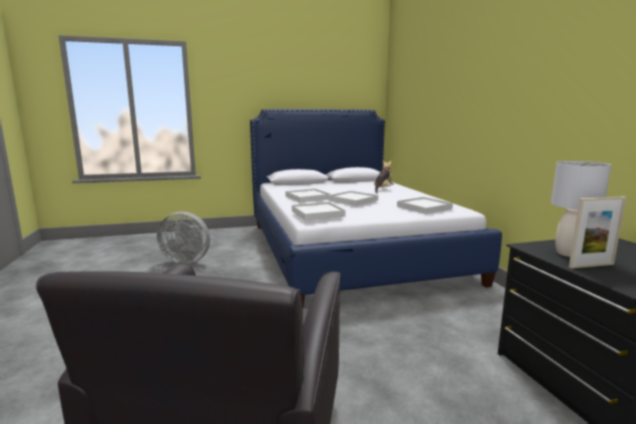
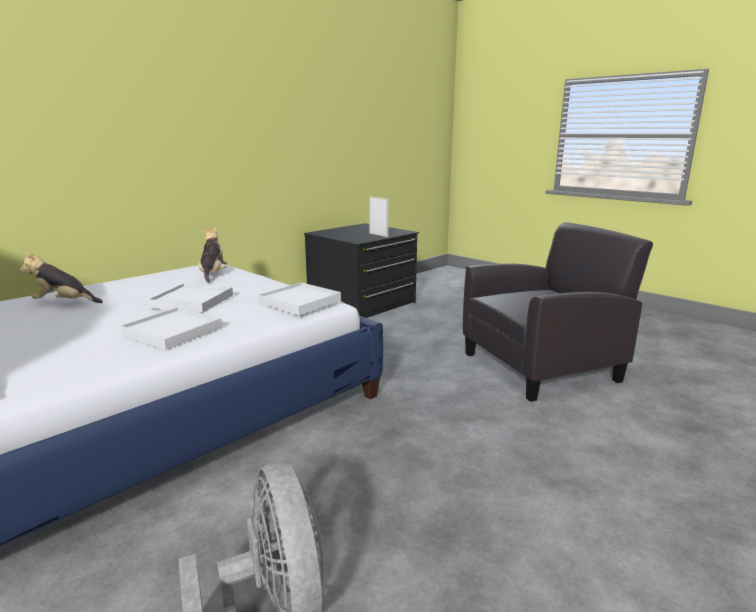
camera: 120 degrees left, 5 degrees up
white tray [397,197,453,214] -> plush toy [198,227,227,283]
grey table lamp [551,161,611,257] -> none

